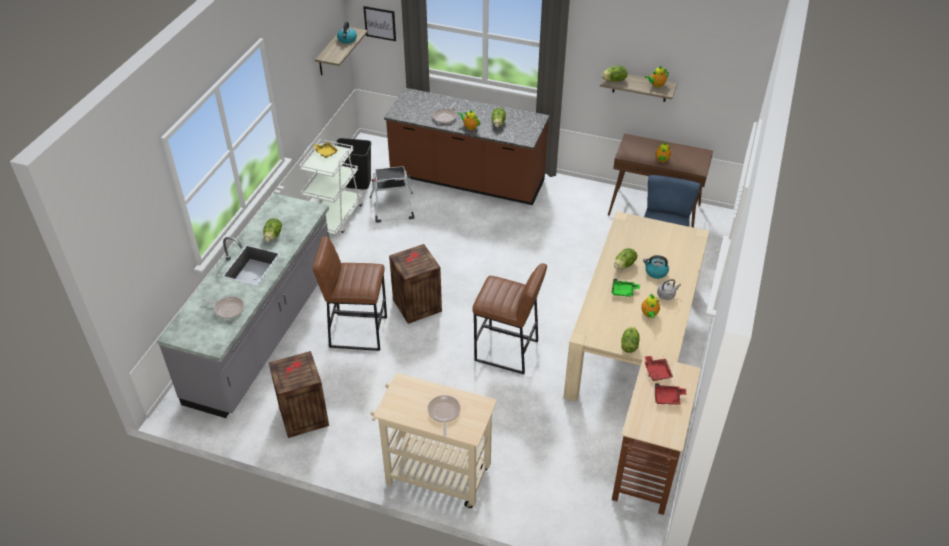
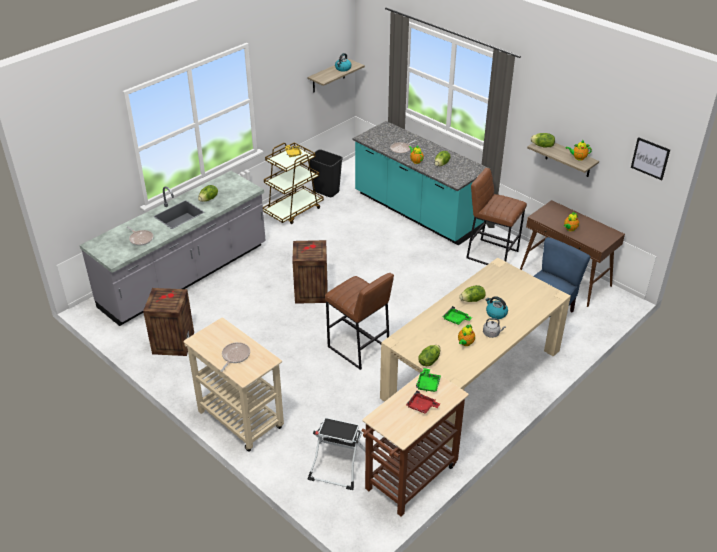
camera: 25 degrees right, 5 degrees down
white cart [299,139,363,235] -> brown cart [263,142,324,224]
brown stool [313,236,387,351] -> brown stool moved to [466,168,527,265]
picture [363,6,396,41] -> picture moved to [631,137,670,180]
step ladder [370,166,415,223] -> step ladder moved to [308,418,366,490]
brown counter [384,88,550,205] -> turquoise counter [353,121,488,246]
red tray [645,356,673,381] -> green tray [416,368,441,392]

